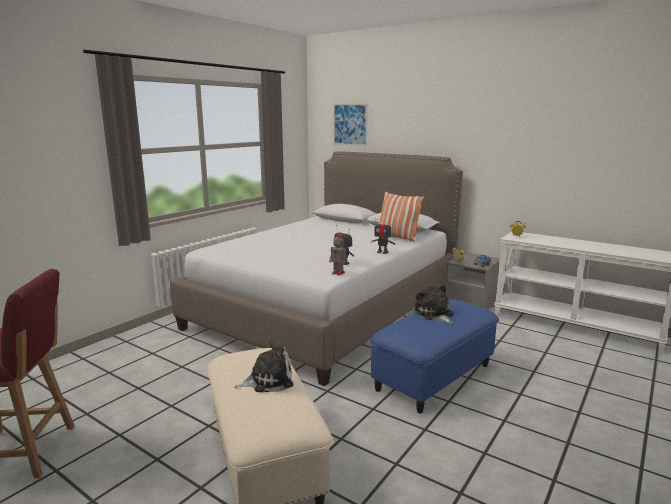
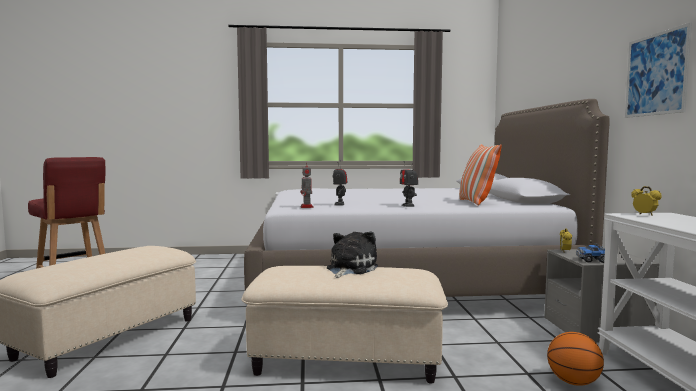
camera: 50 degrees right, 10 degrees down
plush toy [234,341,294,392] -> none
picture [334,104,368,146] -> picture moved to [625,22,692,118]
blue ottoman [370,299,499,413] -> beige ottoman [242,266,448,384]
none -> basketball [547,332,604,386]

